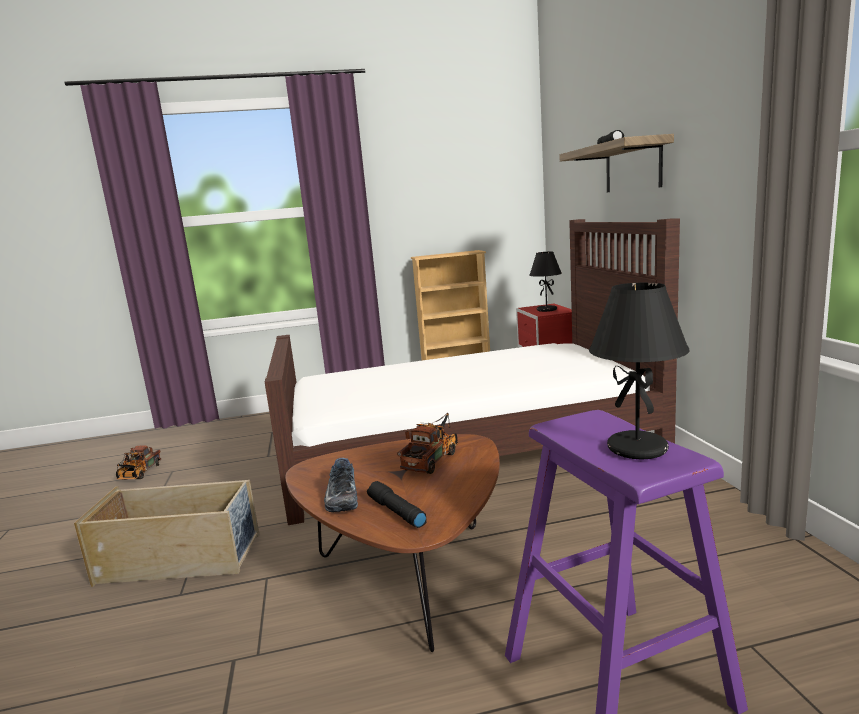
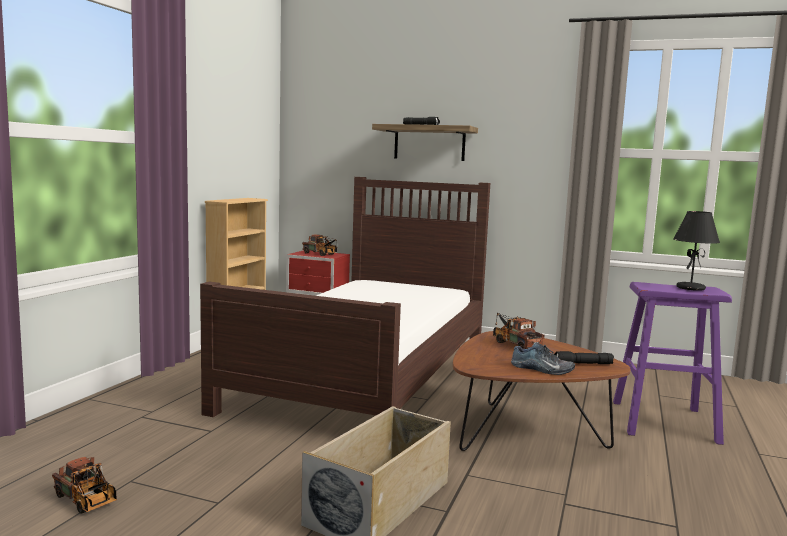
camera: 60 degrees left, 5 degrees down
black table lamp [529,252,562,312] -> toy truck [302,234,337,256]

